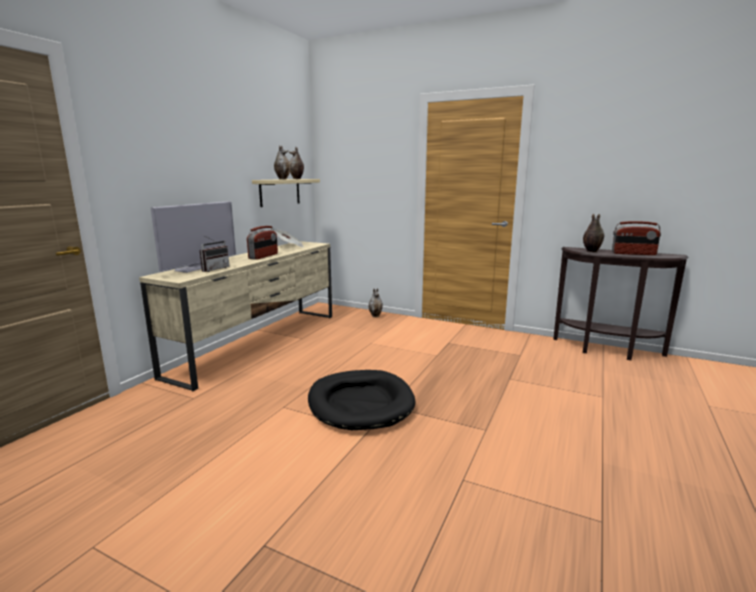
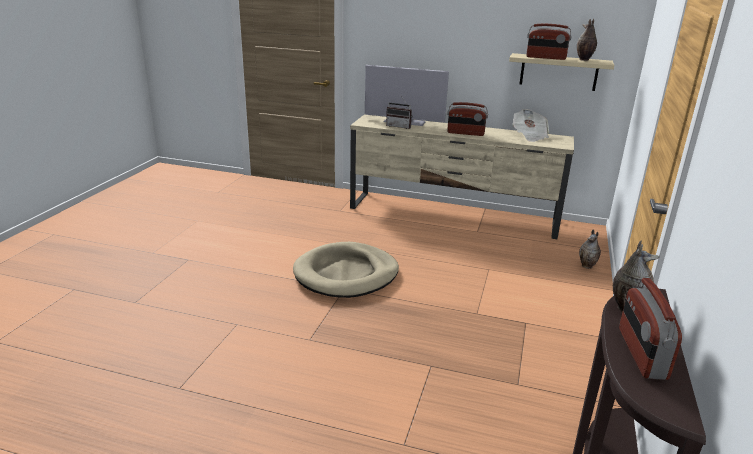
camera: 80 degrees right, 10 degrees up
vase [274,145,291,180] -> radio [526,24,572,60]
black dog bed [308,370,416,430] -> beige dog bed [293,242,399,298]

